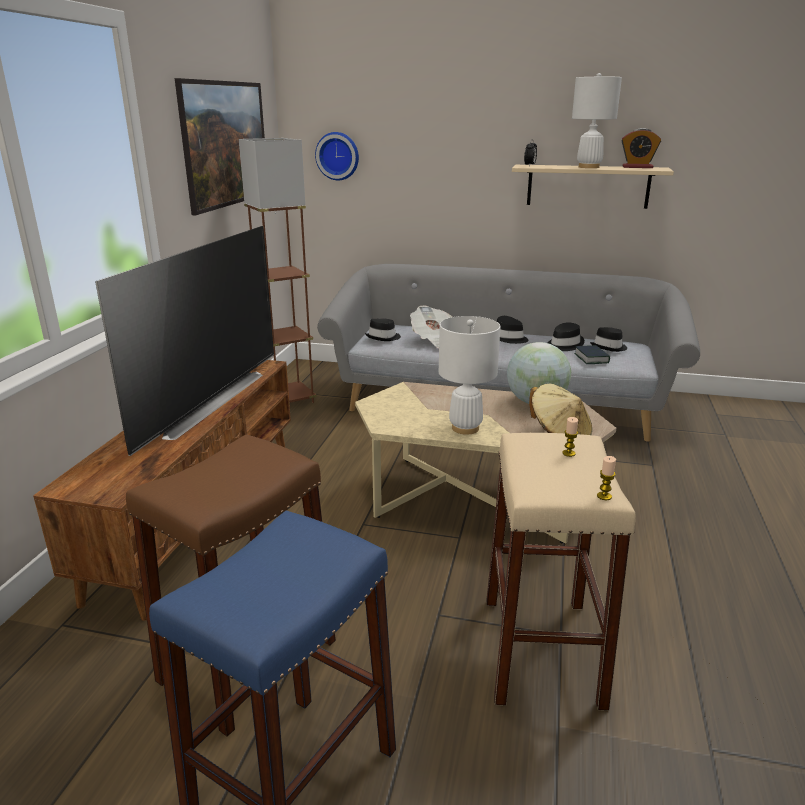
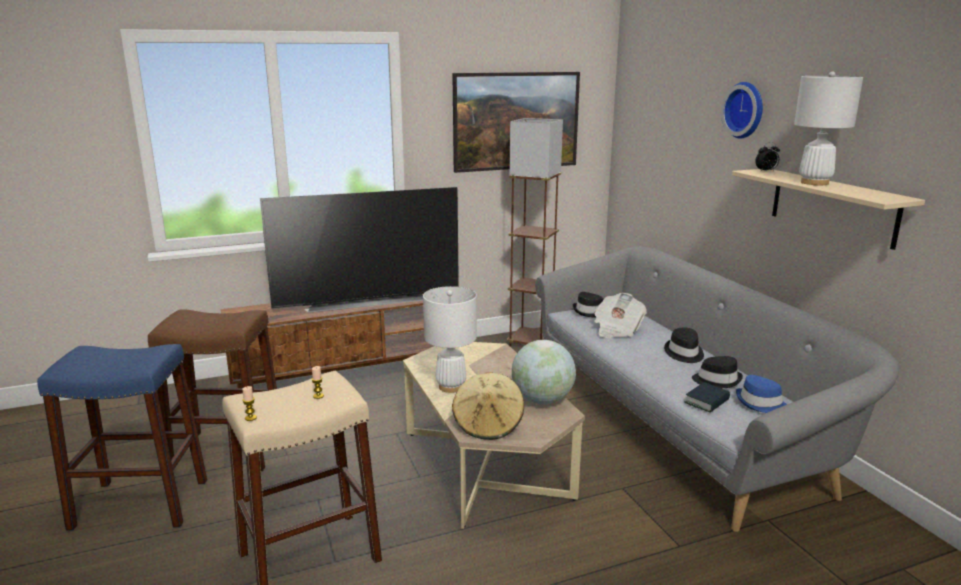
camera: 55 degrees right, 5 degrees down
wall clock [315,132,359,181] -> wall clock moved to [721,82,763,138]
black hat [590,327,627,352] -> blue hat [736,375,787,413]
alarm clock [621,128,661,168] -> none

